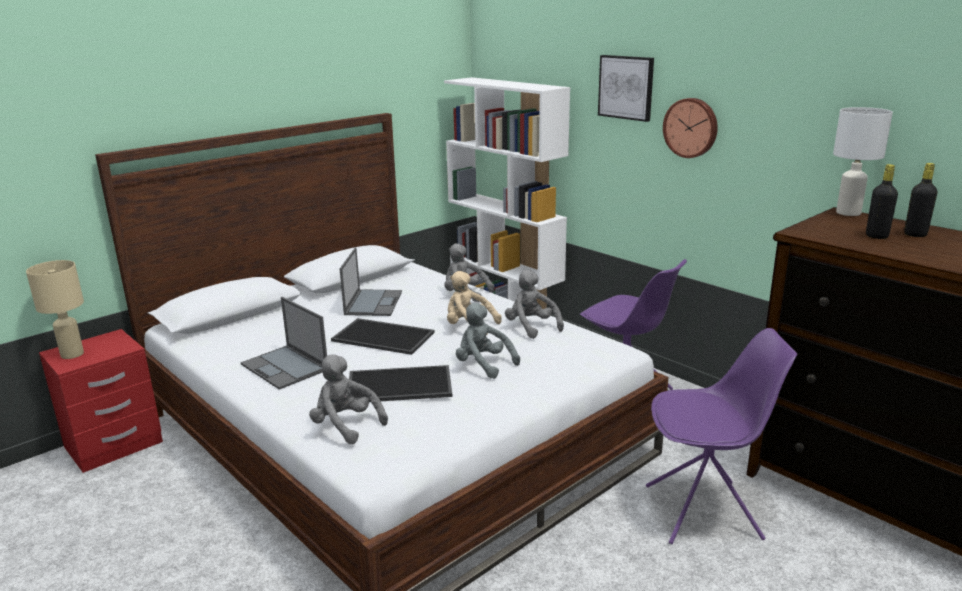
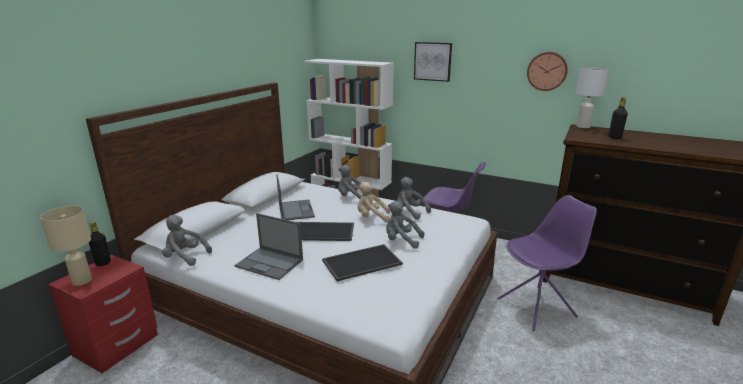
camera: 20 degrees left, 0 degrees up
grey plush toy [309,355,388,444] -> grey plush toy moved to [162,215,212,266]
wall clock [663,98,718,158] -> wall clock moved to [527,52,568,91]
black bottle [904,163,938,237] -> black bottle moved to [89,221,111,266]

